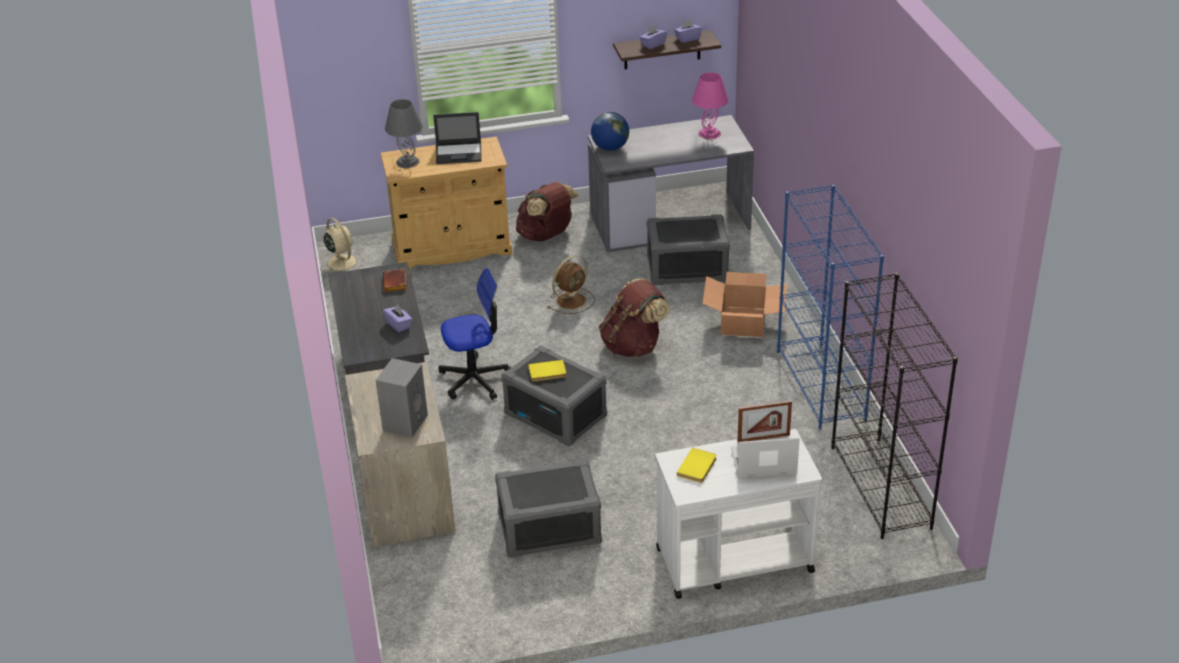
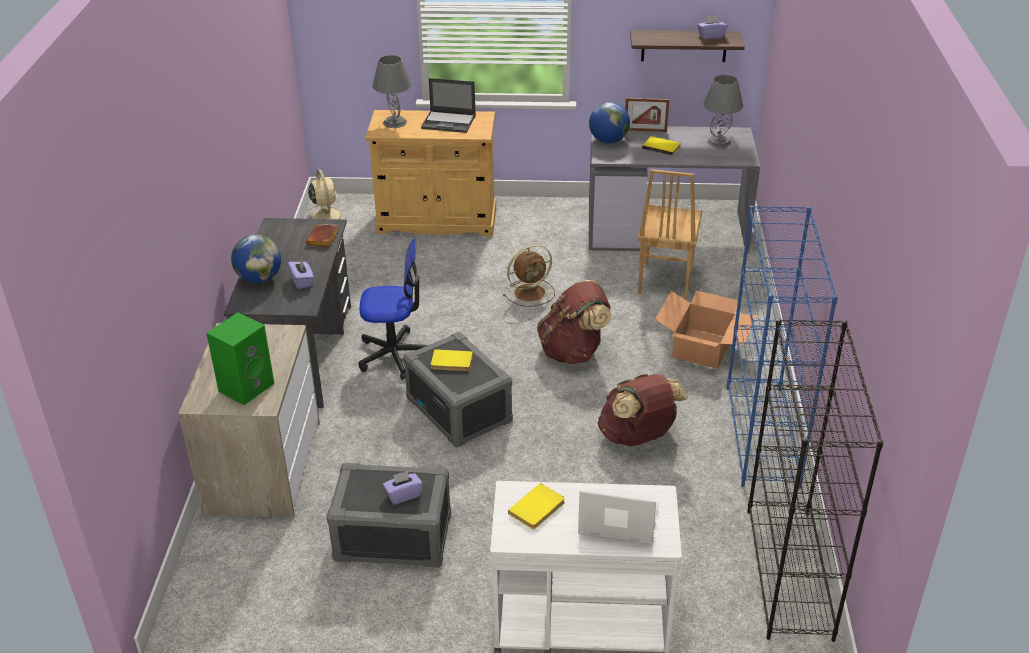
camera: 15 degrees right, 0 degrees up
grey speaker [376,358,428,438] -> green speaker [206,312,275,405]
brown backpack [516,182,579,242] -> brown backpack moved to [598,374,688,447]
purple tissue box [640,25,667,49] -> purple tissue box moved to [383,471,423,505]
grey storage box [647,214,730,285] -> brown chair [638,169,702,300]
pink table lamp [692,72,729,139] -> grey table lamp [703,75,743,148]
picture frame [738,401,792,443] -> picture frame moved to [625,98,669,132]
none -> globe [231,234,281,283]
none -> yellow book [642,136,681,156]

